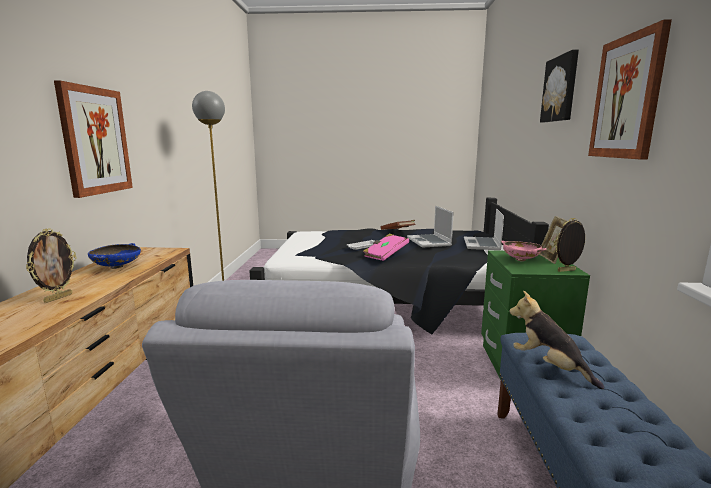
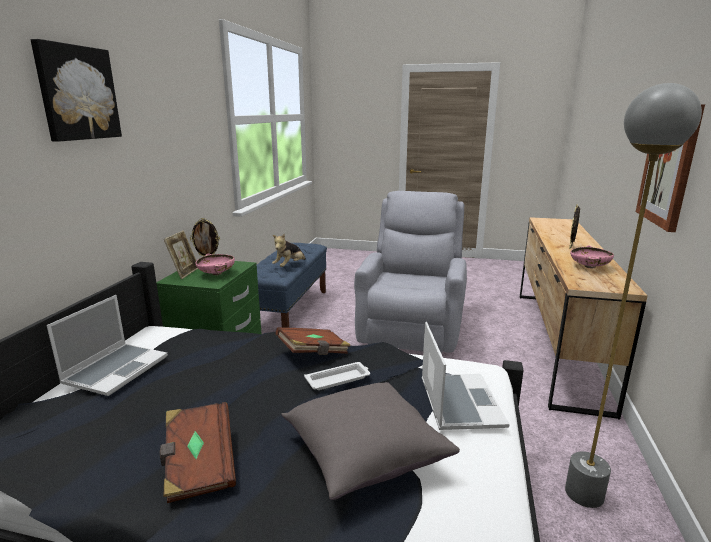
camera: 170 degrees left, 5 degrees up
blue bowl [88,243,141,269] -> pink bowl [570,246,614,269]
pink book [363,234,409,261] -> brown book [276,327,351,355]
laptop [407,206,454,248] -> laptop moved to [422,322,510,430]
plush toy [509,290,604,389] -> plush toy turned 60 degrees clockwise [272,234,306,267]
picture [588,19,672,160] -> none
none -> grey pillow [282,382,460,500]

